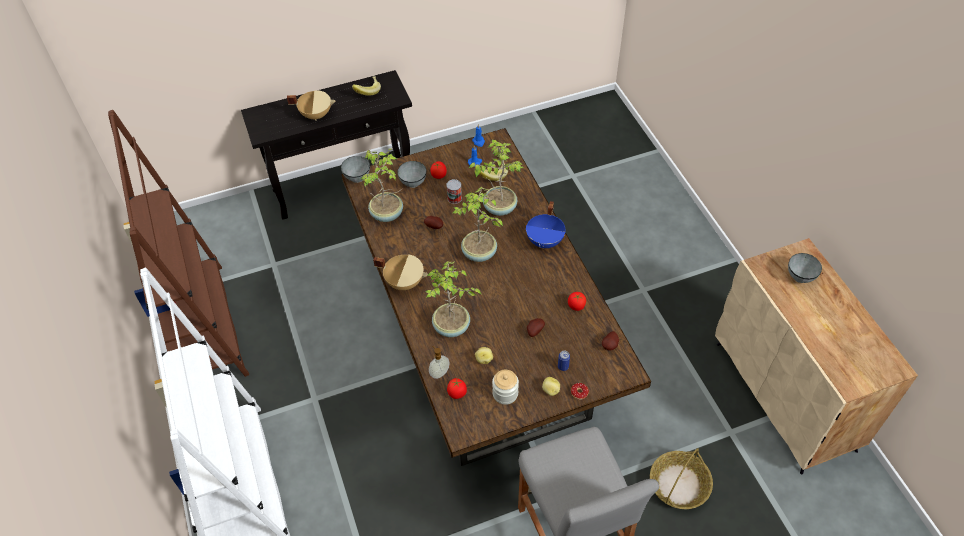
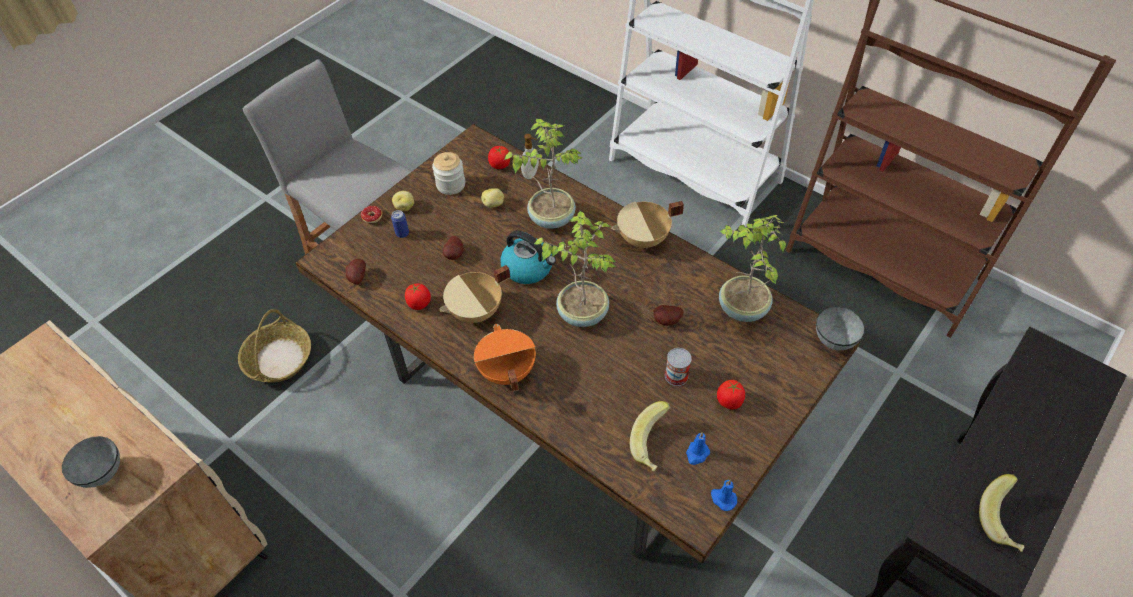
camera: 150 degrees right, 0 degrees up
beige cooking pot [287,90,335,121] -> beige cooking pot moved to [439,265,510,323]
grey bowl [397,161,426,188] -> none
potted plant [469,139,523,216] -> none
blue cooking pot [526,201,565,249] -> orange cooking pot [474,324,536,392]
none -> kettle [500,231,556,284]

